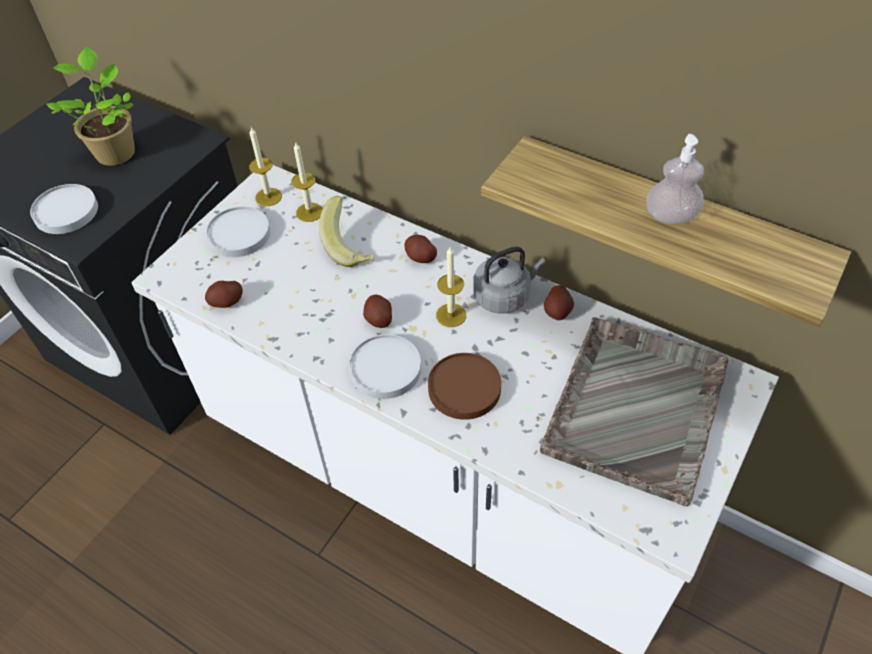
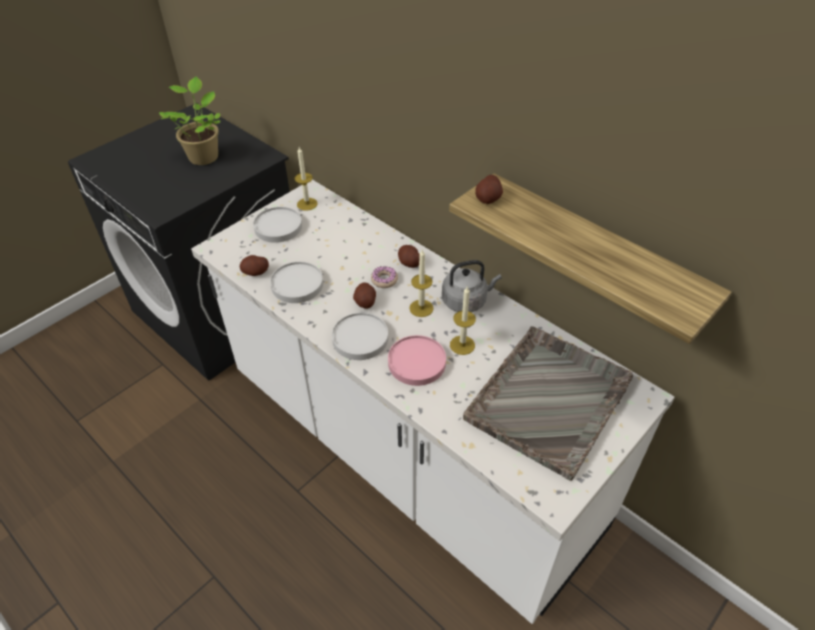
camera: 10 degrees right, 5 degrees down
white plate [30,184,98,234] -> white plate moved to [270,262,323,303]
candle [291,141,323,222] -> candle moved to [450,287,476,355]
banana [319,196,374,267] -> none
brown plate [428,353,501,420] -> pink plate [388,335,446,386]
potato [544,285,574,321] -> potato moved to [475,175,503,204]
soap dispenser [647,134,704,224] -> none
none -> donut [371,266,398,288]

